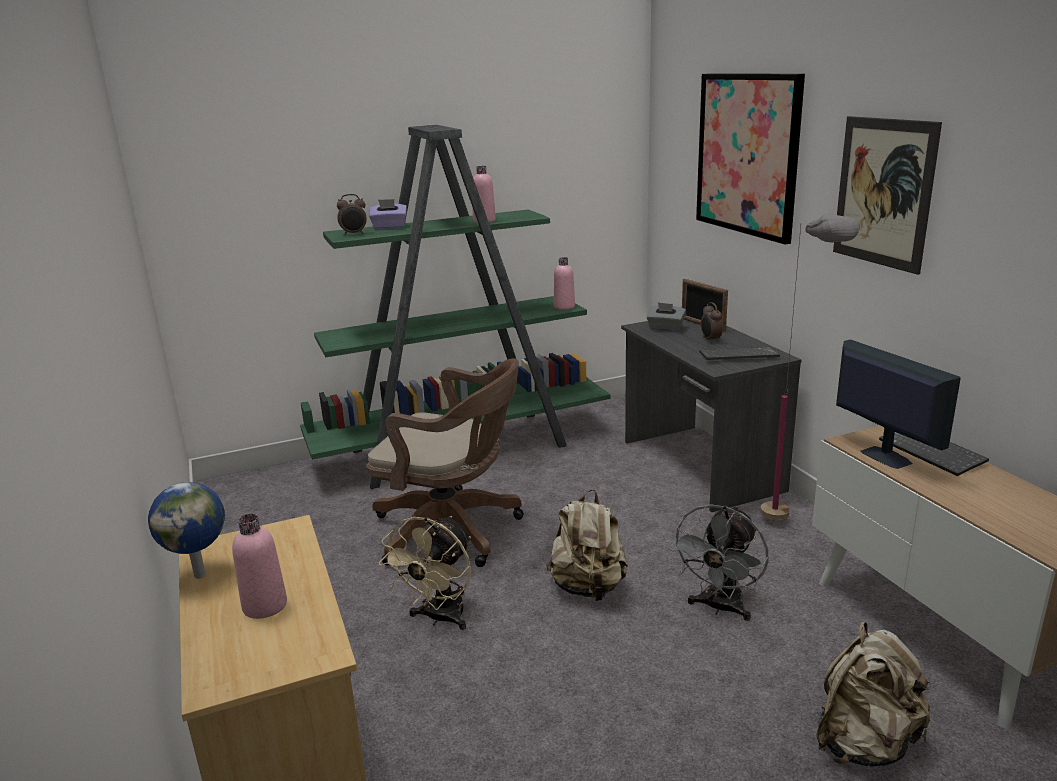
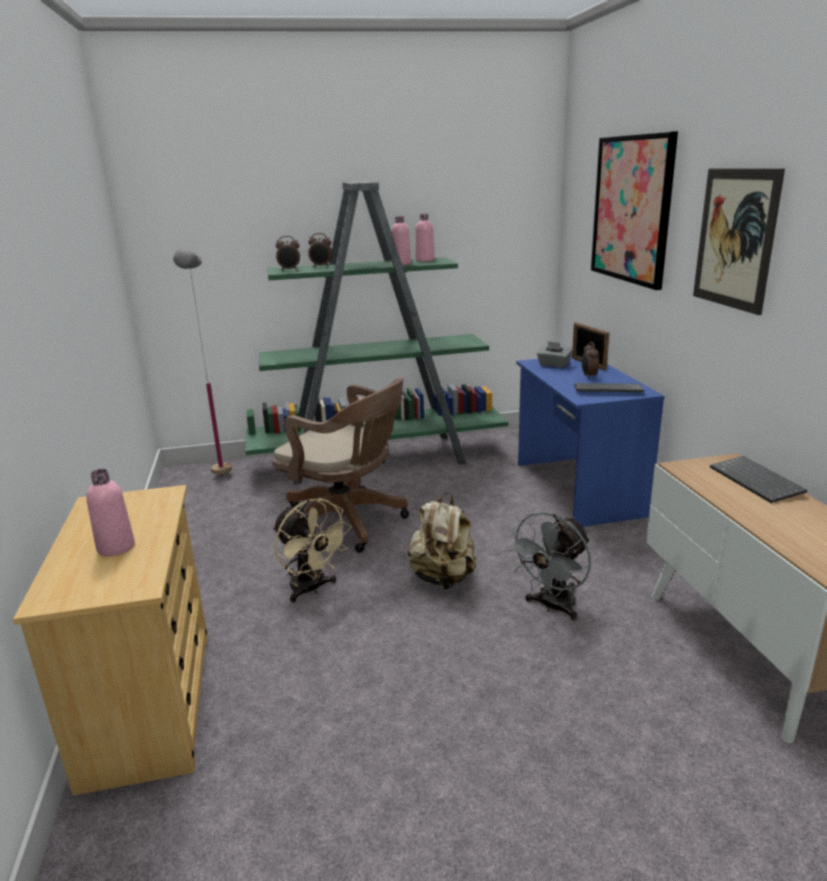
camera: 10 degrees right, 0 degrees up
globe [148,482,225,579] -> none
purple tissue box [369,199,407,230] -> alarm clock [308,233,332,267]
beige fan [379,516,471,630] -> beige fan turned 75 degrees counterclockwise [273,498,352,603]
pink bottle [554,257,575,310] -> pink bottle moved to [416,214,435,262]
grey desk [621,320,801,512] -> blue desk [516,356,665,527]
grey floor lamp [760,213,860,520] -> grey floor lamp moved to [173,248,232,476]
beige backpack [816,622,932,766] -> none
monitor [836,339,961,469] -> none

